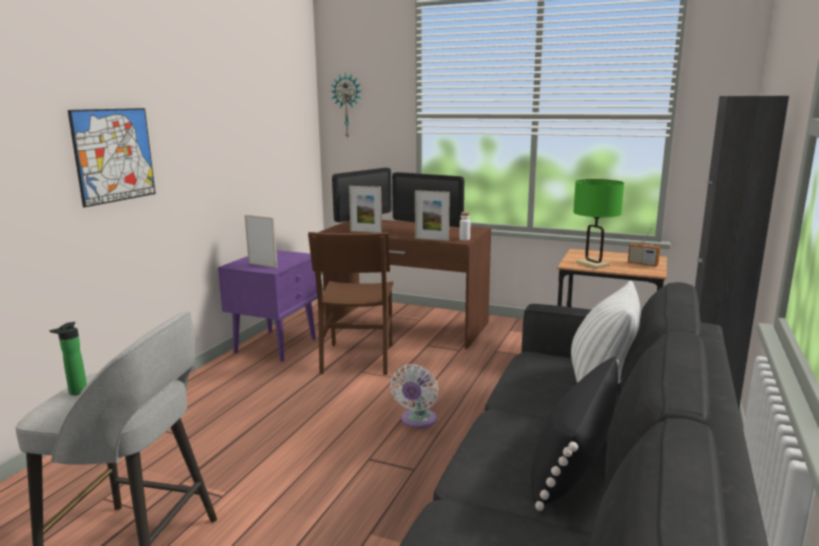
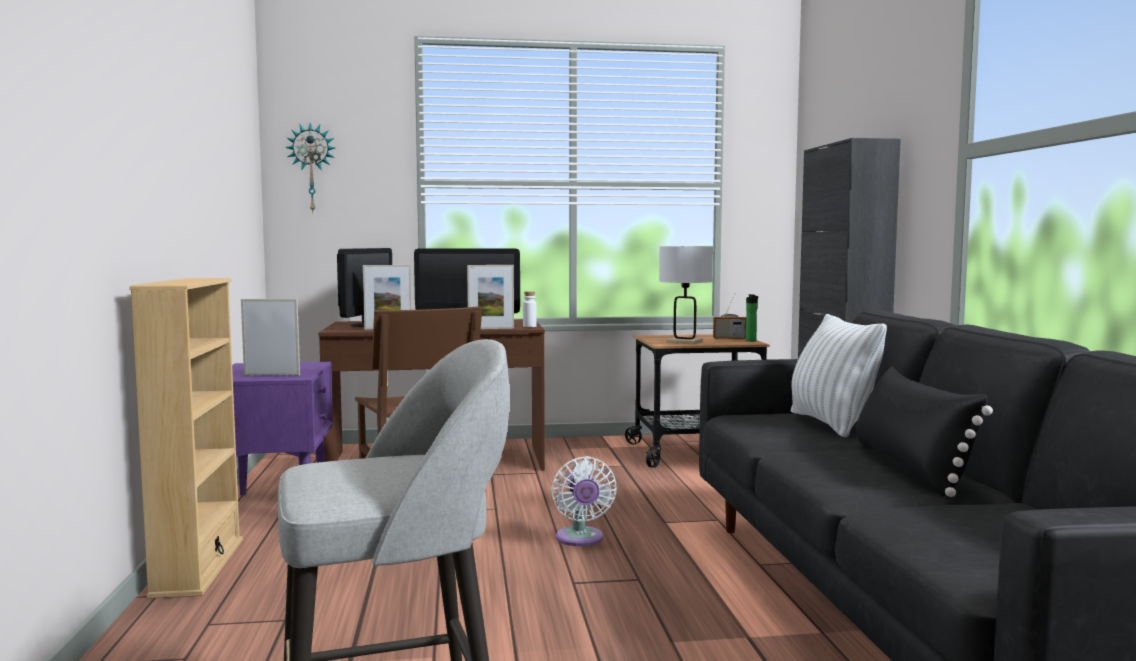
camera: 30 degrees left, 10 degrees down
bottle [50,322,87,396] -> bottle moved to [745,294,758,342]
picture [68,108,156,207] -> none
green table lamp [573,179,624,269] -> white table lamp [659,246,713,345]
none -> beige bookcase [129,278,243,599]

